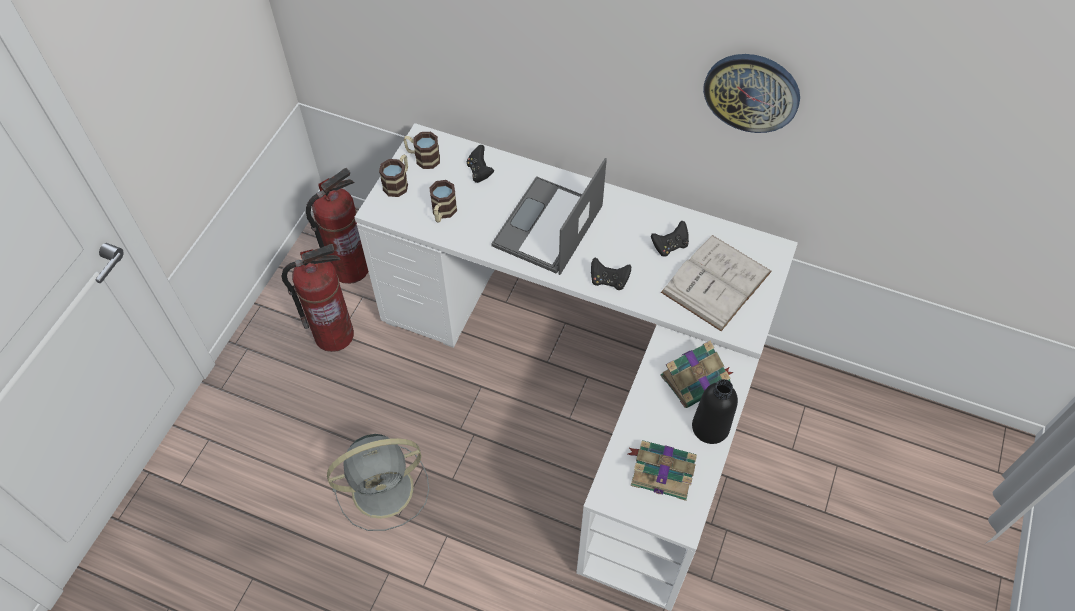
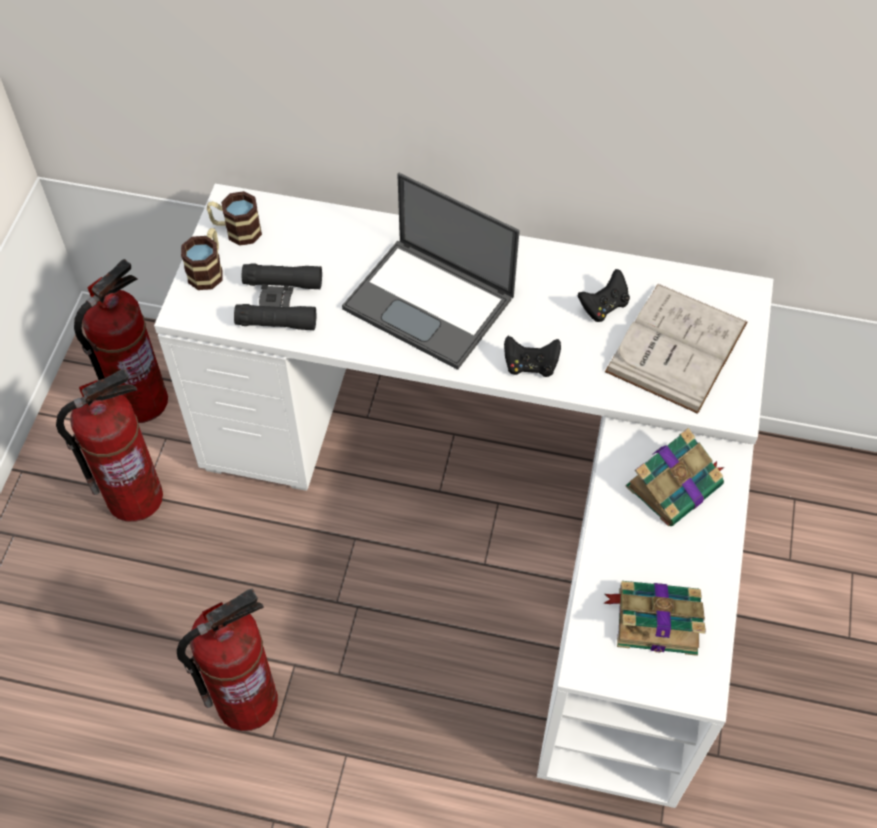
camera: 10 degrees left, 0 degrees up
grey fan [327,434,429,531] -> fire extinguisher [177,589,278,731]
mug [429,180,457,223] -> black binoculars [234,263,322,330]
black game controller [467,145,494,183] -> none
laptop [491,158,607,275] -> laptop turned 75 degrees counterclockwise [342,173,520,370]
black bottle [692,379,738,444] -> none
wall clock [703,54,800,133] -> none

